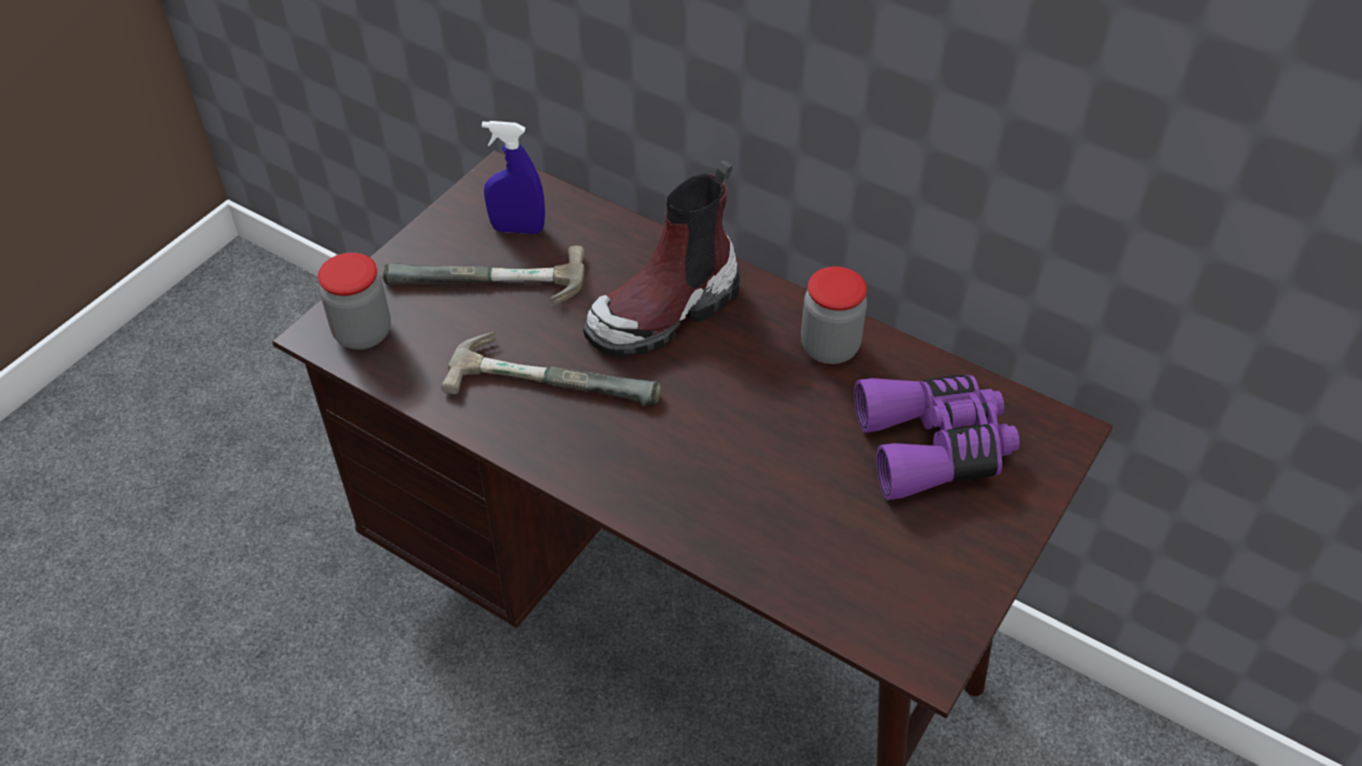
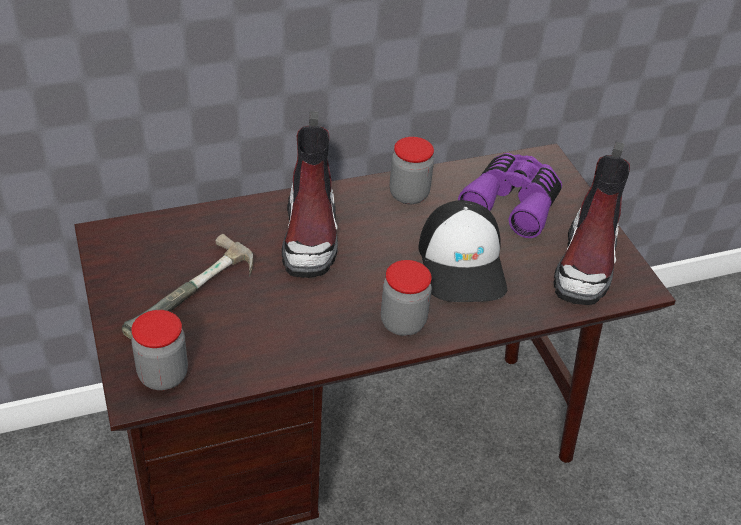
camera: 55 degrees left, 5 degrees down
hammer [441,332,661,405] -> none
blue spray bottle [482,121,545,234] -> none
none -> jar [381,260,432,336]
none -> cap [419,200,507,302]
none -> boot [553,142,630,305]

